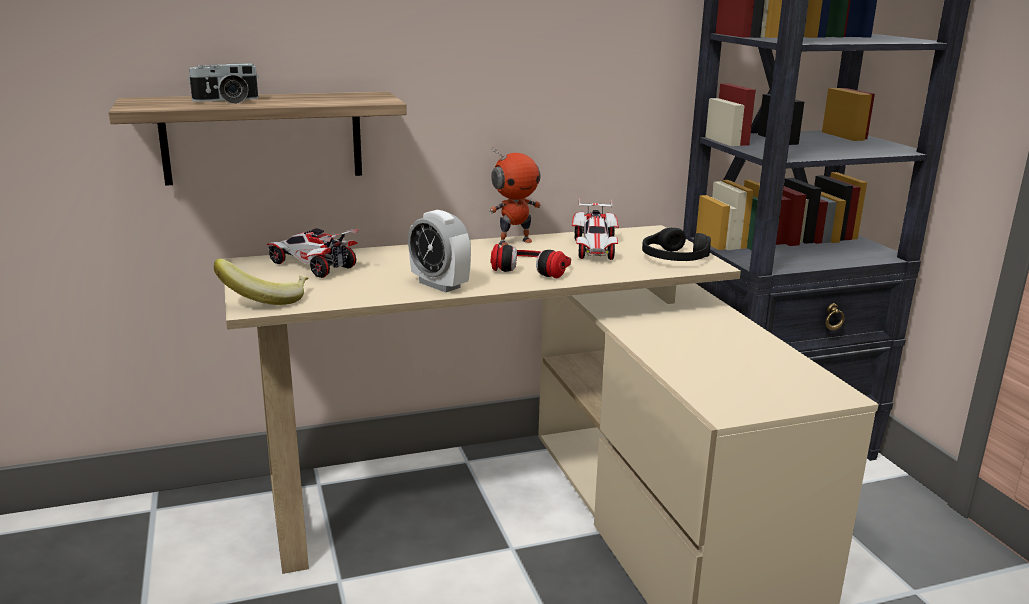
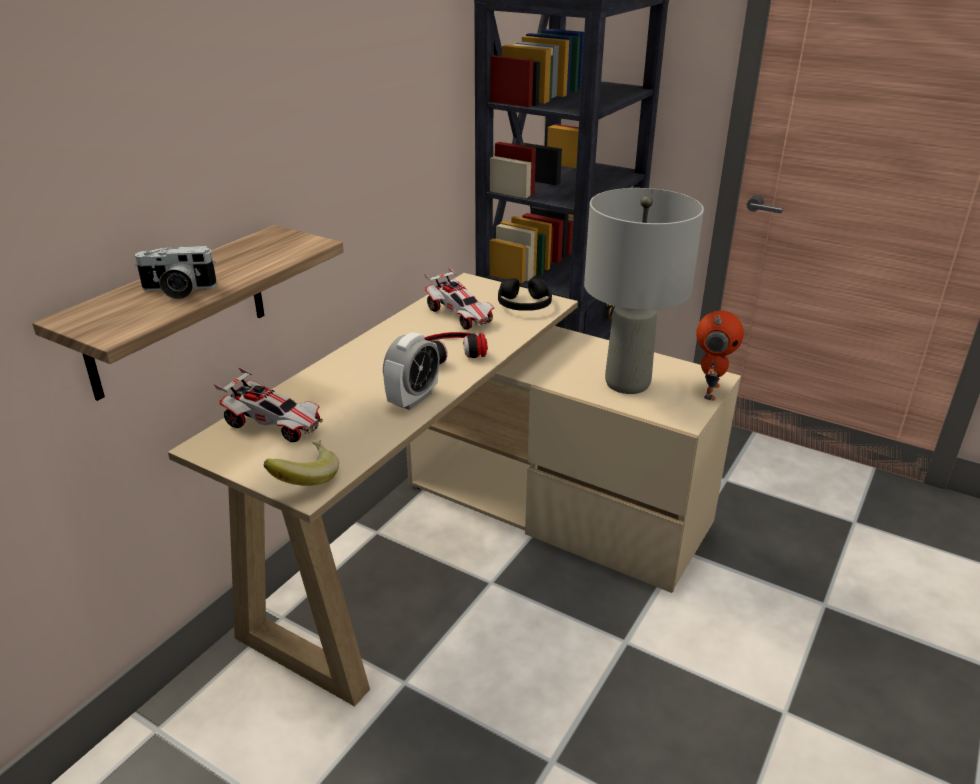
camera: 40 degrees left, 10 degrees up
camera [187,63,259,104] -> camera turned 60 degrees clockwise [134,246,217,299]
toy car [267,228,359,278] -> toy car turned 150 degrees counterclockwise [214,367,323,442]
alarm clock [408,210,471,292] -> alarm clock turned 60 degrees counterclockwise [383,332,440,410]
toy robot [489,147,541,246] -> toy robot moved to [696,311,744,400]
none -> grey table lamp [584,188,704,394]

